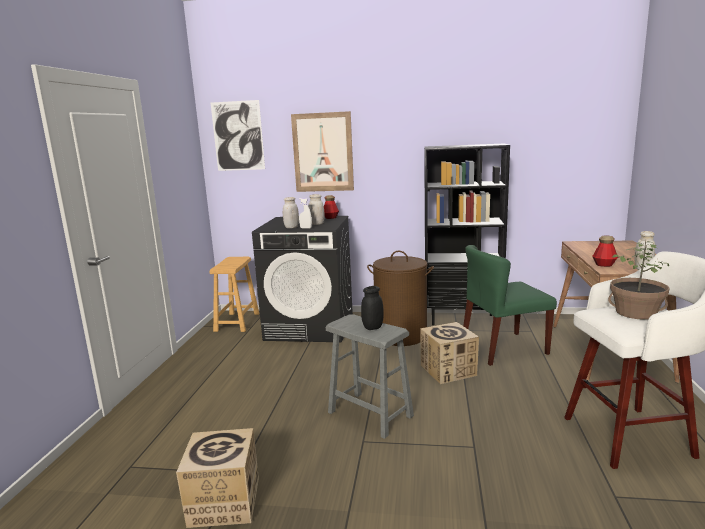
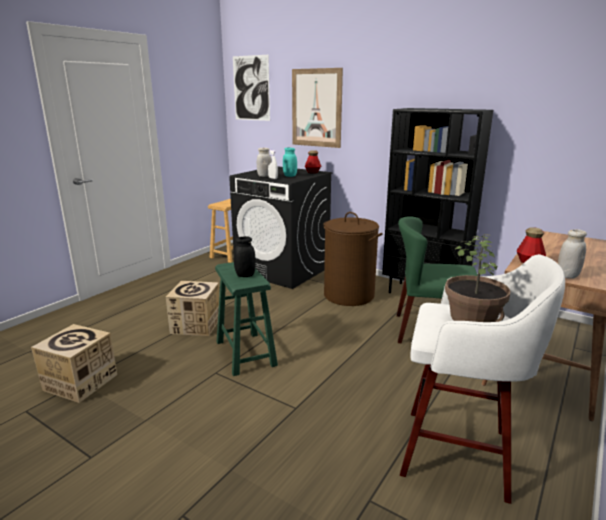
camera: 25 degrees right, 5 degrees up
white jar [308,194,325,225] -> turquoise jar [283,147,297,177]
grey stool [326,314,414,439] -> green stool [215,262,278,376]
cardboard box [420,322,479,384] -> cardboard box moved to [166,281,220,336]

